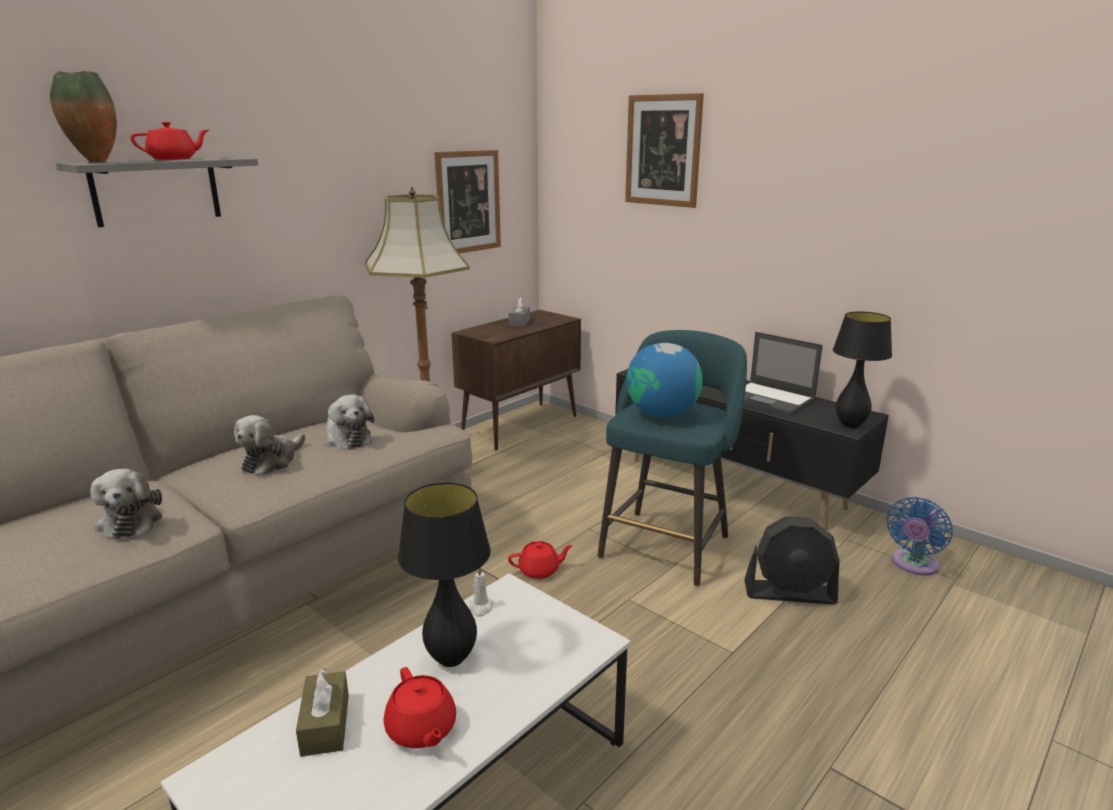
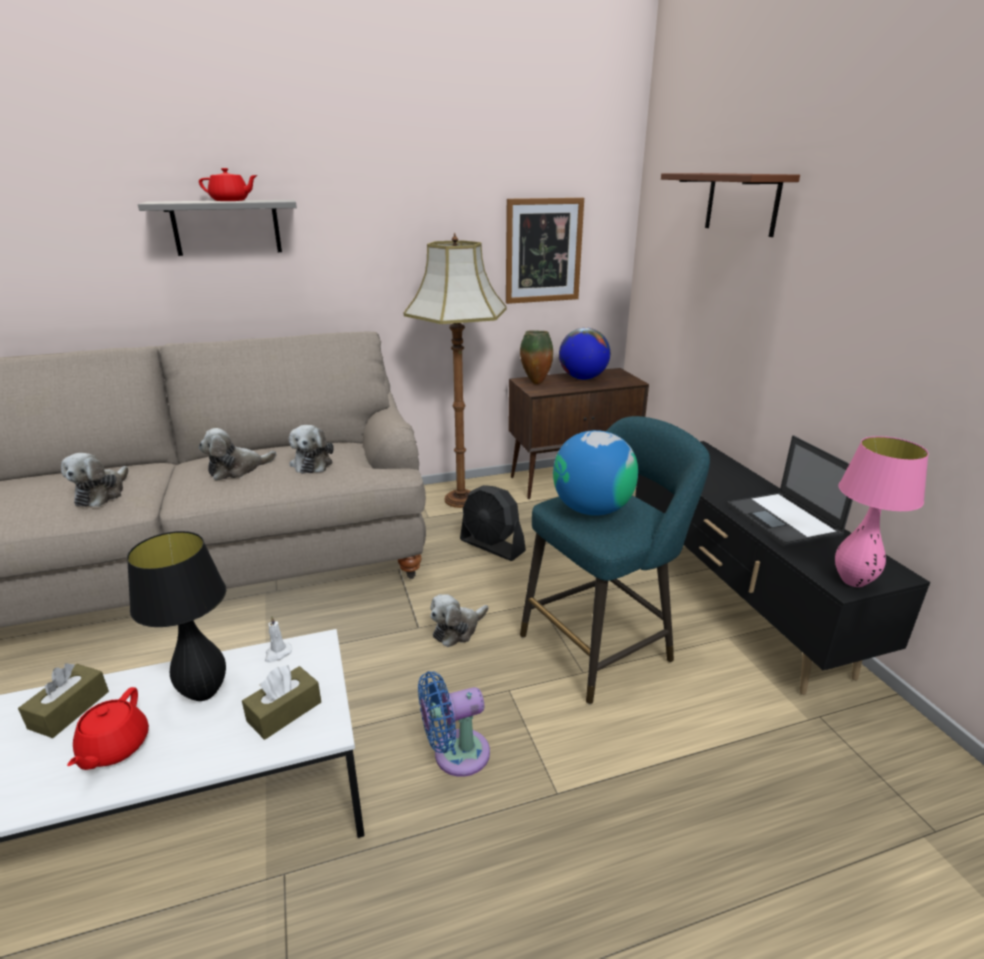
camera: 30 degrees right, 5 degrees up
vase [50,71,117,162] -> vase moved to [520,330,553,384]
grey tissue box [508,297,530,327] -> globe [559,328,610,380]
red teapot [508,541,573,579] -> plush toy [430,594,488,647]
picture [625,93,704,208] -> brown shelf [661,173,800,237]
black fan [744,516,840,605] -> black fan moved to [460,485,526,561]
black table lamp [833,312,892,428] -> pink table lamp [835,436,929,587]
blue fan [887,497,953,575] -> blue fan moved to [418,671,490,777]
none -> brown tissue box [242,665,321,740]

